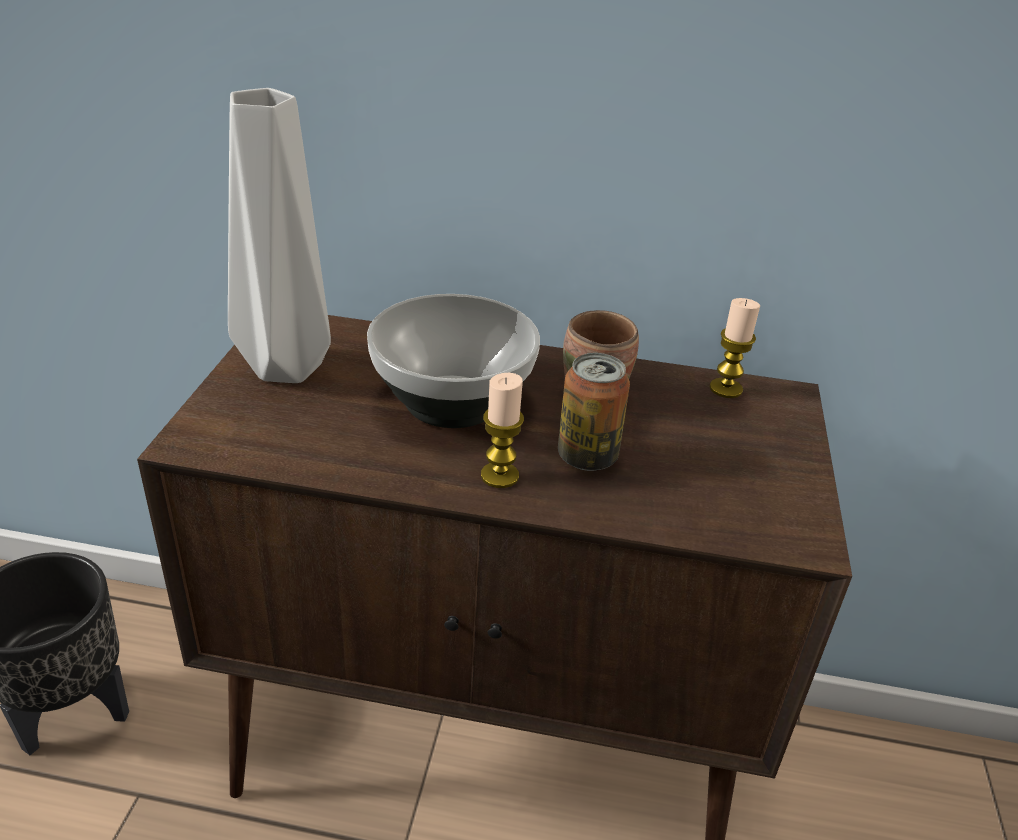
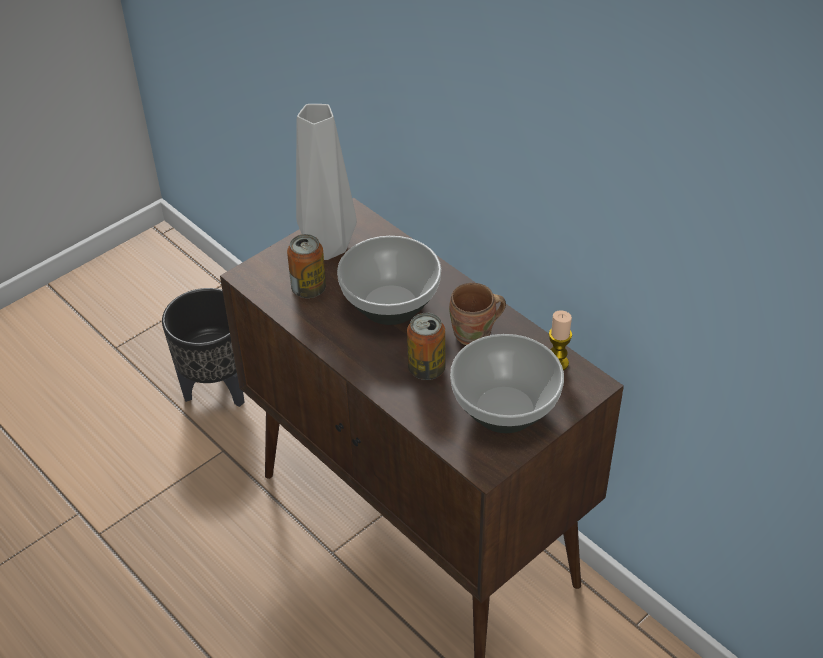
camera: 40 degrees right, 10 degrees up
candle [481,373,524,488] -> none
none -> can [287,234,326,298]
none -> bowl [450,334,564,433]

